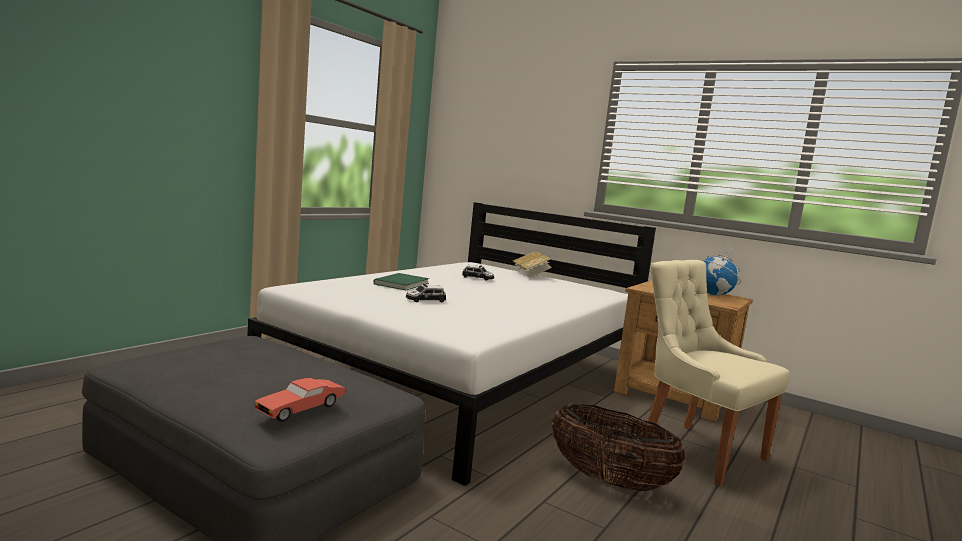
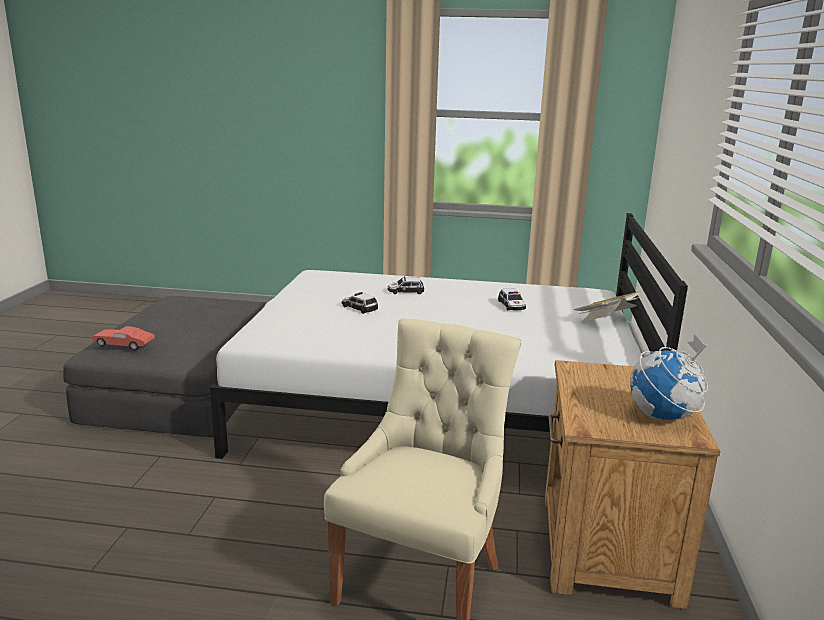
camera: 65 degrees right, 10 degrees up
green book [373,273,429,290] -> toy car [388,277,424,294]
basket [552,404,686,491] -> none

